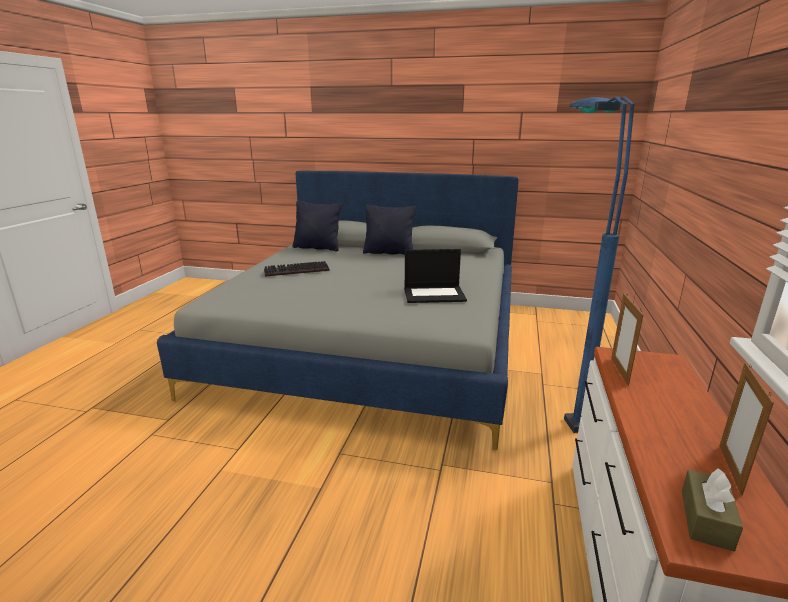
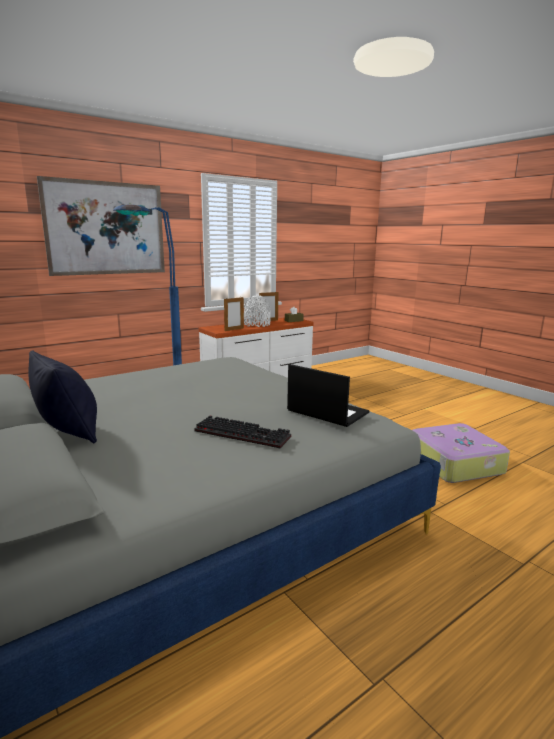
camera: 140 degrees left, 5 degrees down
black pillow [293,201,342,252] -> none
laptop [404,249,467,303] -> laptop moved to [287,364,369,427]
none -> picture [37,176,165,276]
none -> white vase [244,295,271,327]
none -> suitcase [412,423,510,483]

